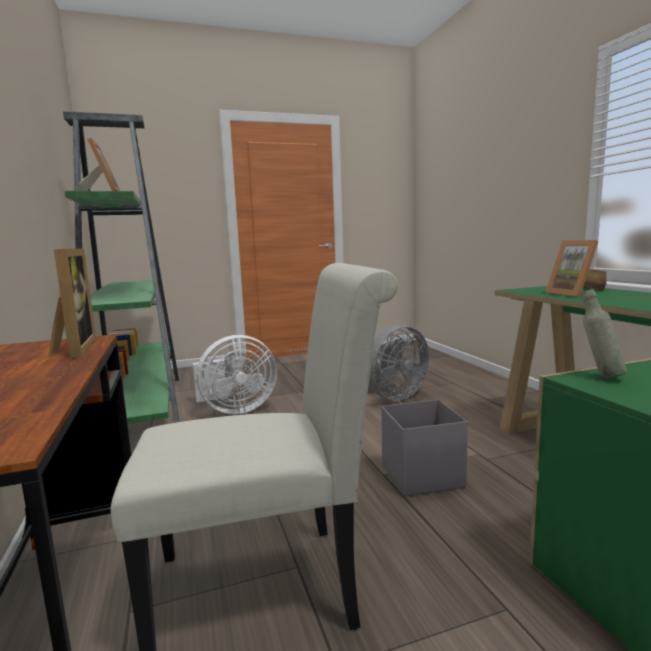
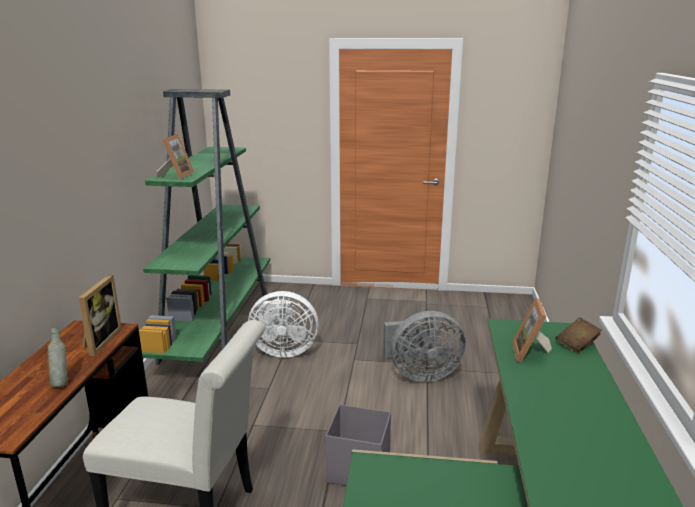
camera: 25 degrees right, 10 degrees up
grey bottle [582,289,627,379] -> grey bottle moved to [48,327,68,387]

